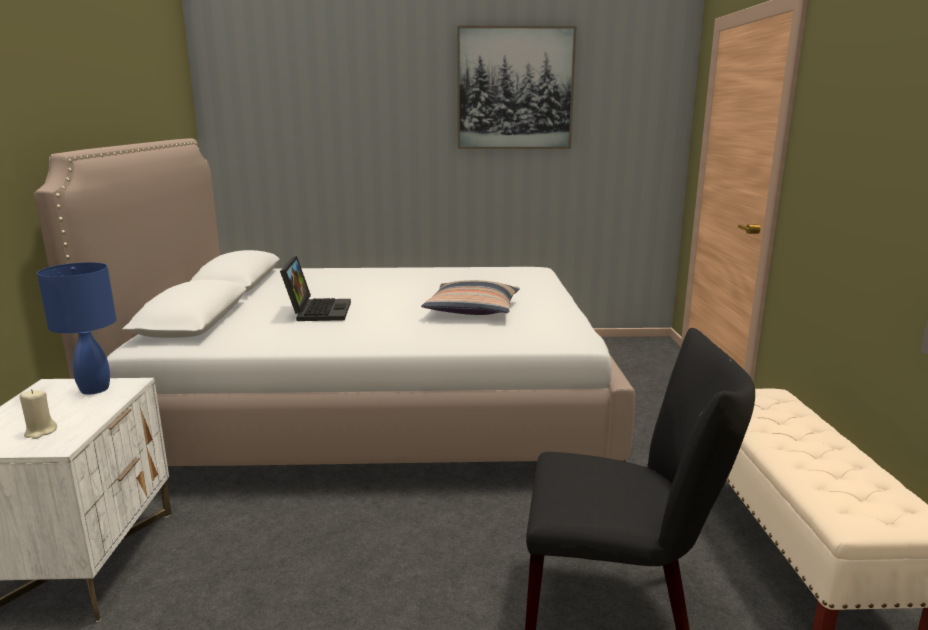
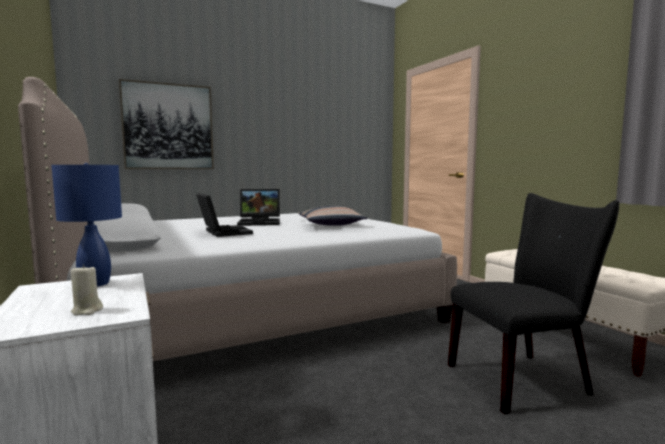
camera: 25 degrees left, 10 degrees down
picture [457,26,577,149] -> picture moved to [119,79,214,169]
none -> laptop [237,189,280,226]

